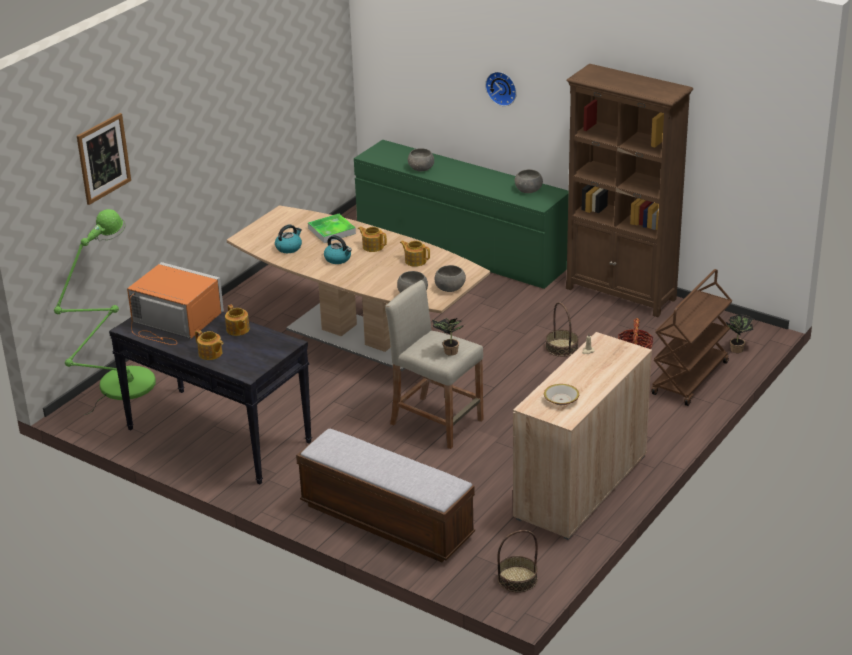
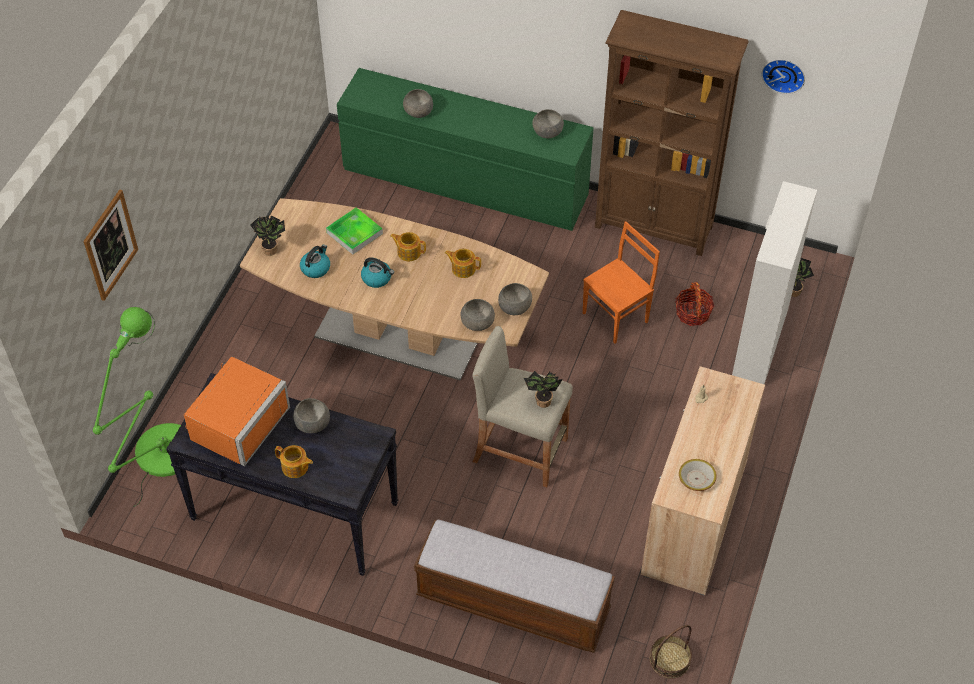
camera: 15 degrees left, 20 degrees up
orange microwave [127,262,224,345] -> orange microwave turned 105 degrees clockwise [184,356,290,467]
teapot [225,305,250,336] -> grey bowl [293,398,330,433]
wall clock [485,72,517,106] -> wall clock moved to [762,59,805,94]
basket [546,302,579,357] -> orange chair [583,221,660,344]
brown cart [651,269,732,406] -> cabinet [732,181,817,384]
none -> potted plant [250,216,285,256]

